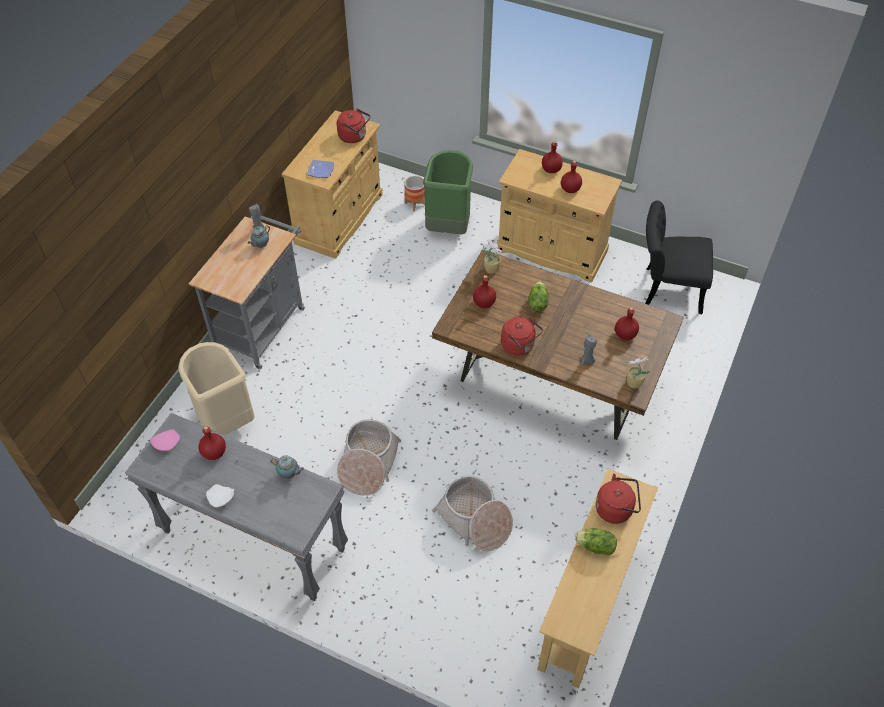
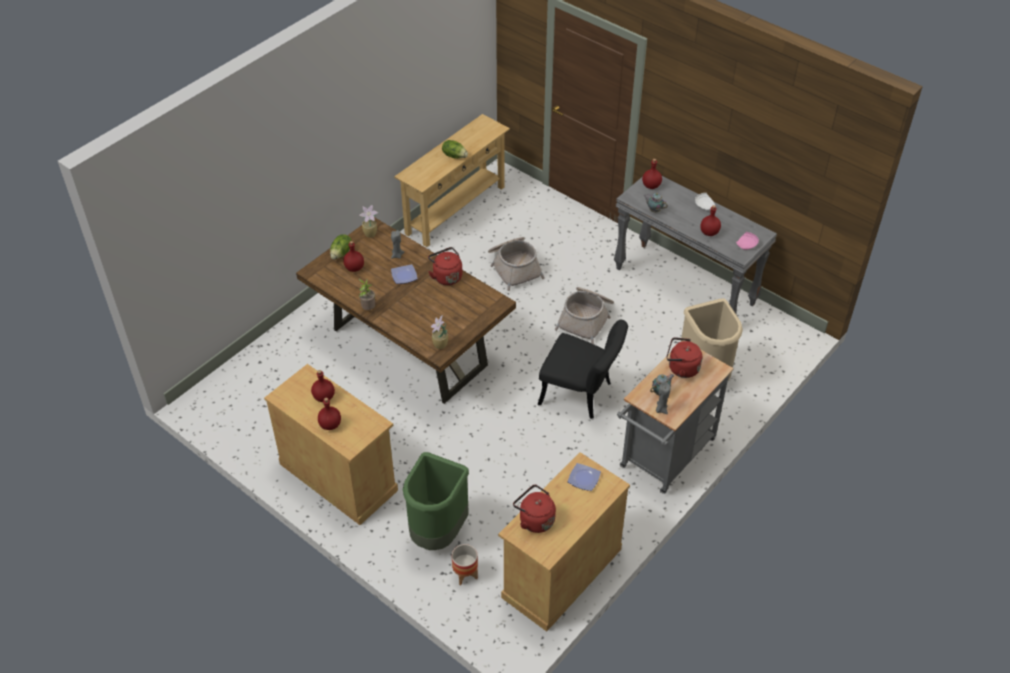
camera: 165 degrees left, 5 degrees down
red bottle [473,275,496,308] -> red bottle moved to [642,159,662,189]
lettuce [529,282,548,312] -> lettuce moved to [330,234,352,260]
red kettle [595,474,641,524] -> red kettle moved to [667,337,702,378]
black chair [645,200,713,315] -> black chair moved to [538,320,628,419]
none -> potted plant [359,279,375,310]
none -> plate [391,264,418,284]

